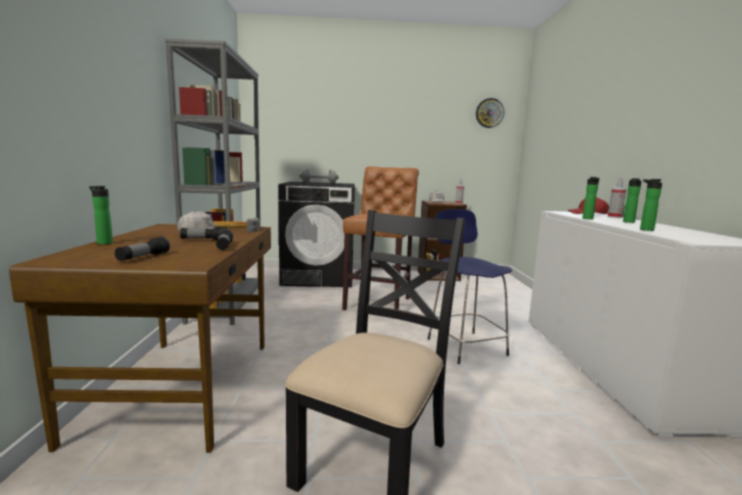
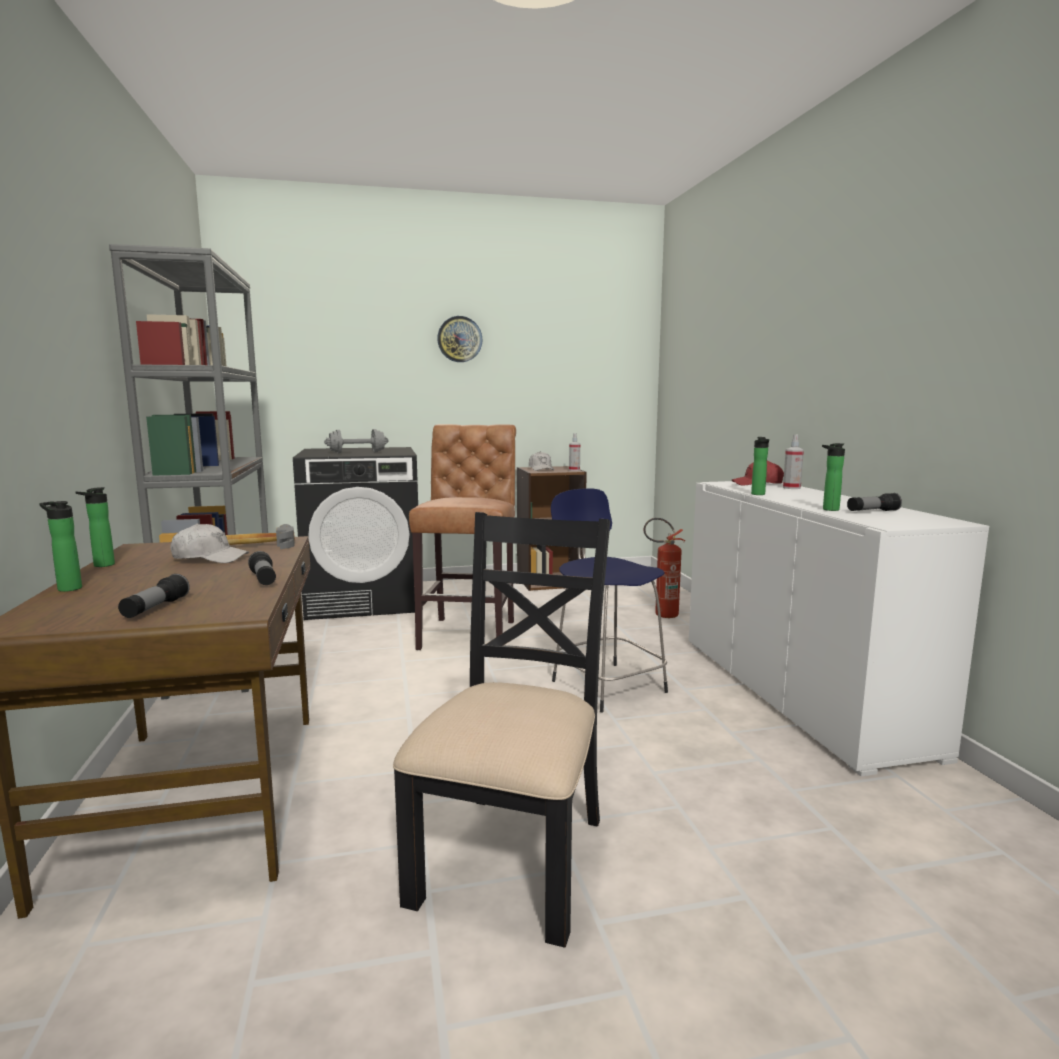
camera: 10 degrees left, 0 degrees up
flashlight [180,227,227,240] -> flashlight moved to [847,493,902,511]
wall clock [476,98,504,128] -> wall clock moved to [437,316,483,362]
bottle [623,178,642,223] -> bottle moved to [76,487,115,567]
none -> fire extinguisher [643,518,686,618]

